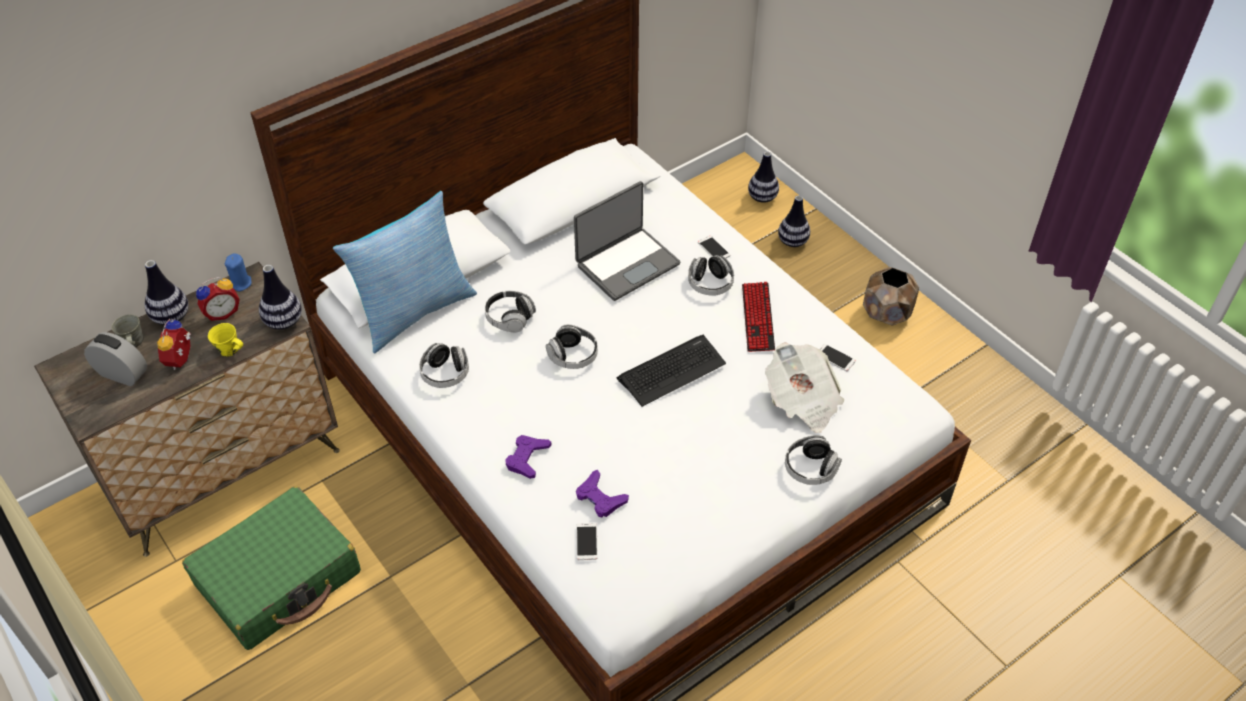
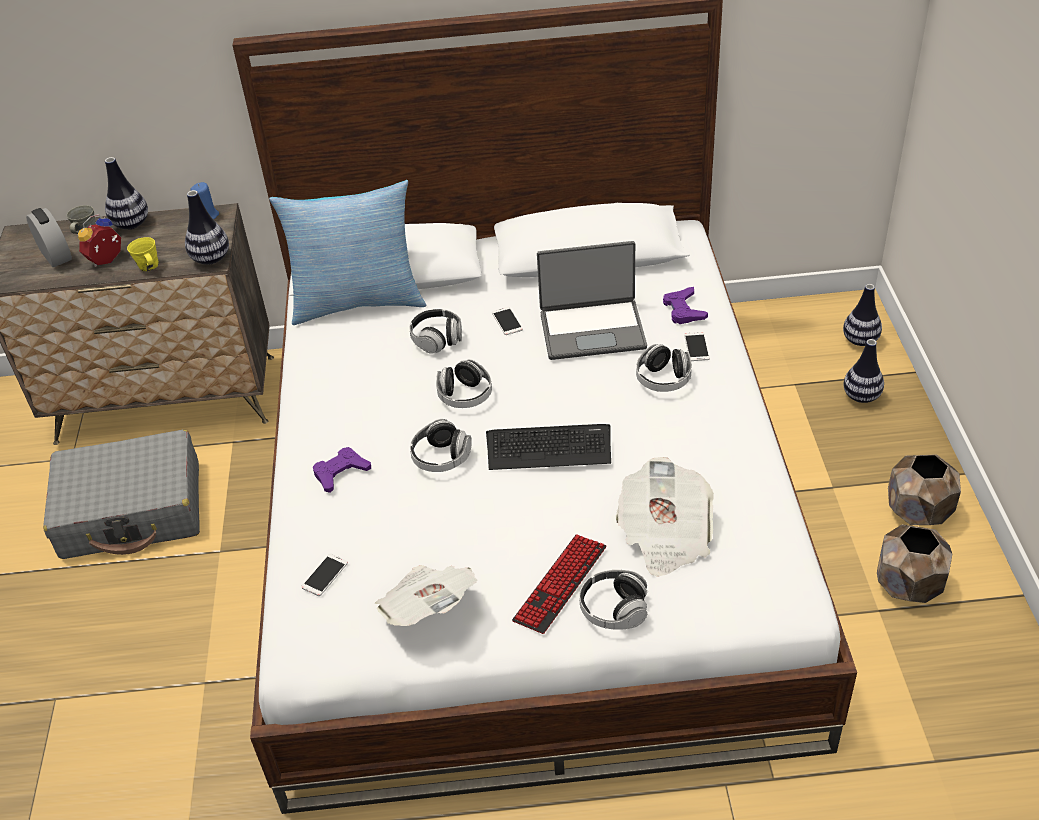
camera: 35 degrees right, 5 degrees down
green suitcase [182,486,361,650] -> grey suitcase [43,430,200,559]
alarm clock [196,277,240,321] -> none
headphones [419,343,469,388] -> headphones moved to [410,419,472,472]
purple game controller [576,470,629,518] -> purple game controller moved to [663,287,708,324]
keyboard [742,282,775,352] -> keyboard moved to [512,535,607,634]
phone [819,344,856,371] -> phone moved to [492,307,523,335]
none -> newspaper [375,565,477,626]
none -> brown planter [877,525,952,603]

